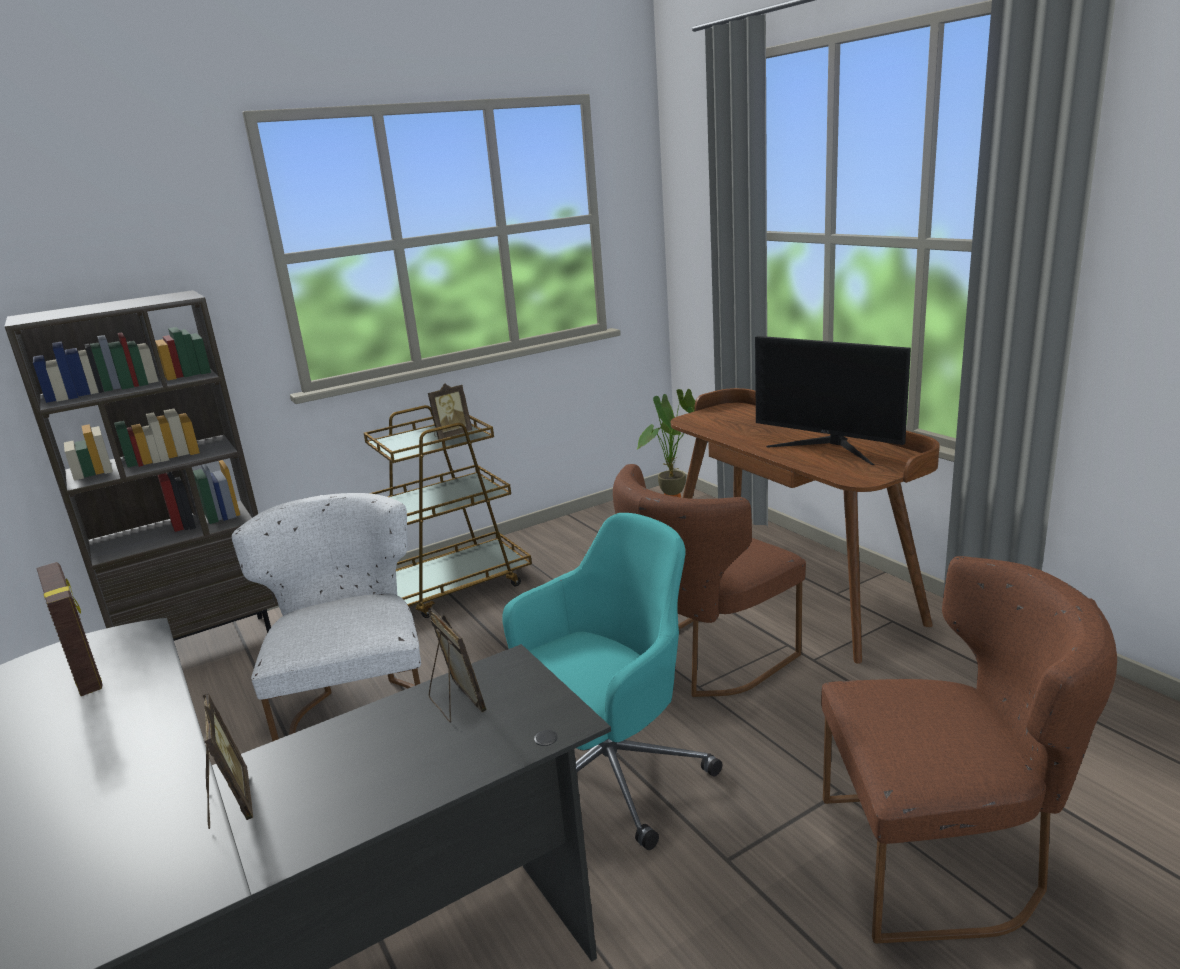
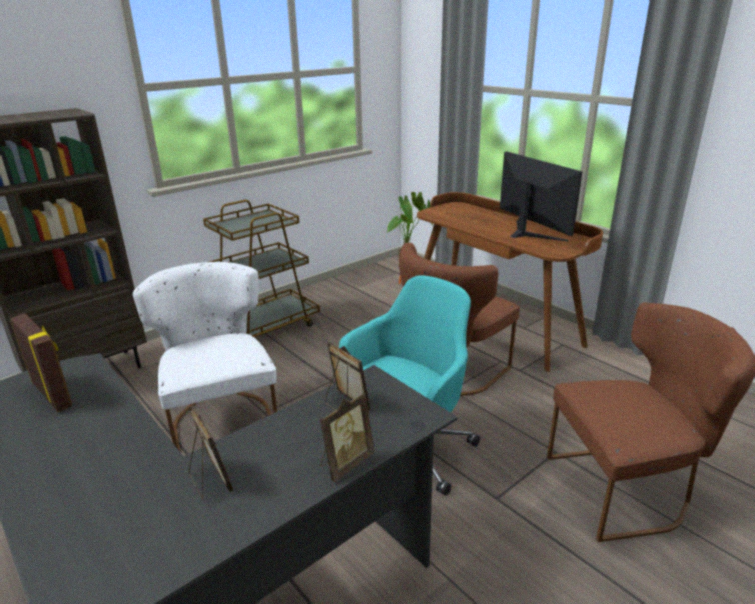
camera: 10 degrees left, 5 degrees up
picture frame [428,383,472,439] -> picture frame moved to [320,392,374,482]
monitor [755,336,911,465] -> monitor turned 150 degrees counterclockwise [500,152,582,242]

